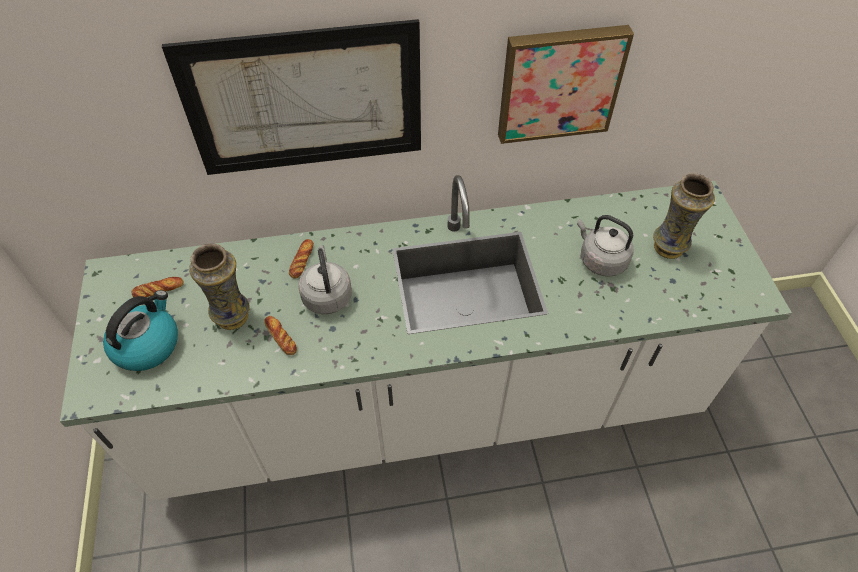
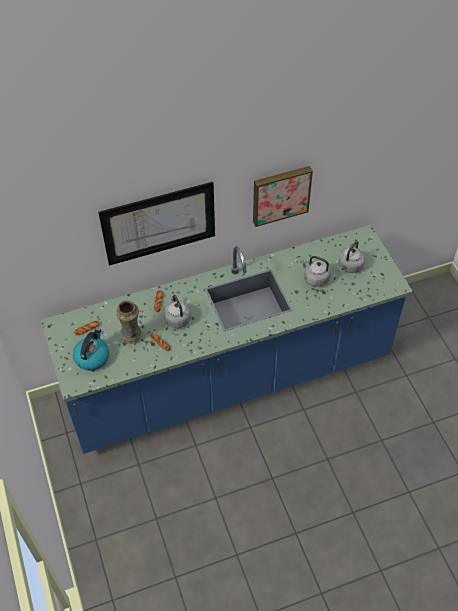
camera: 10 degrees left, 0 degrees up
white counter [60,175,792,500] -> blue counter [41,225,413,454]
vase [653,173,715,259] -> grey kettle [339,241,365,273]

